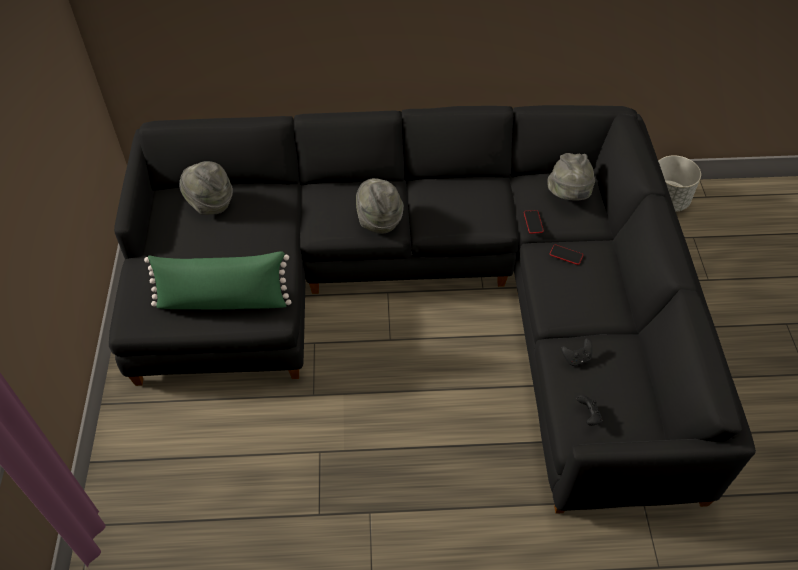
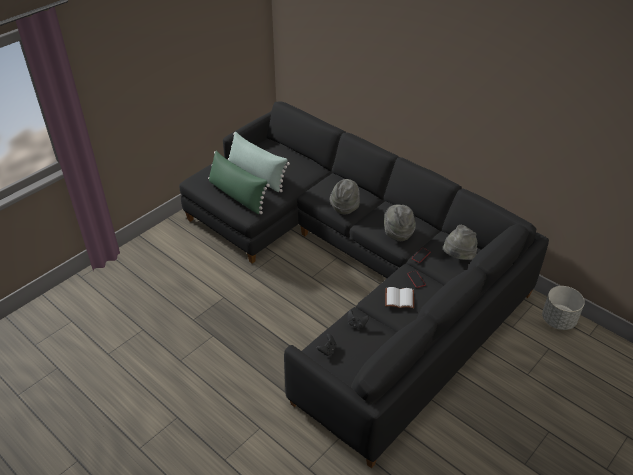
camera: 45 degrees right, 10 degrees down
grey hat [179,161,233,215] -> grey hat moved to [384,205,416,241]
none -> green pillow [228,131,290,192]
none -> white book [385,287,414,308]

